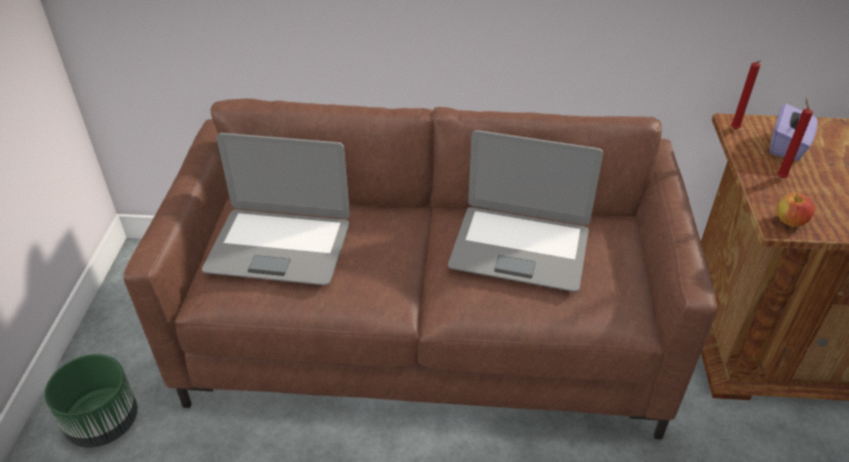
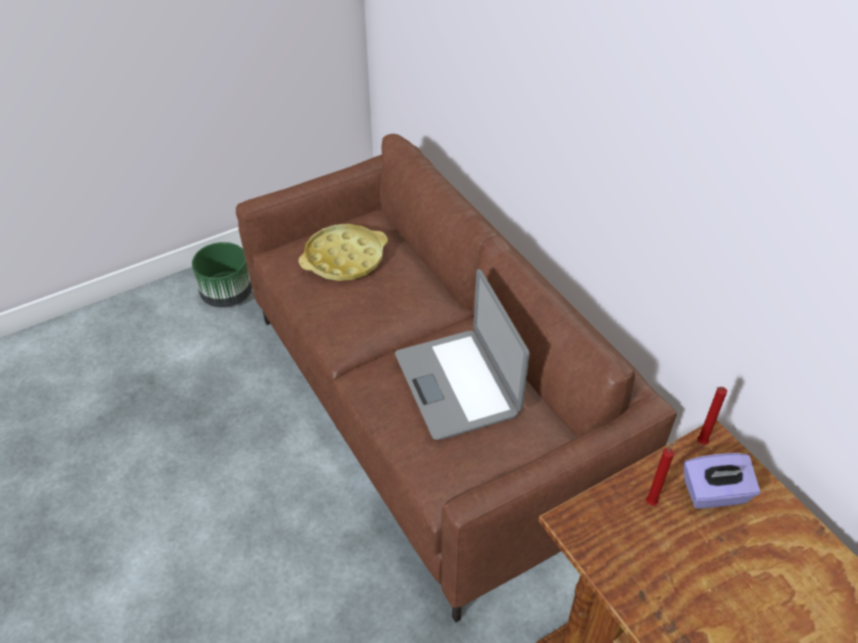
camera: 55 degrees right, 5 degrees up
laptop [202,133,350,285] -> yellow tray [298,224,388,281]
apple [777,193,815,227] -> none

